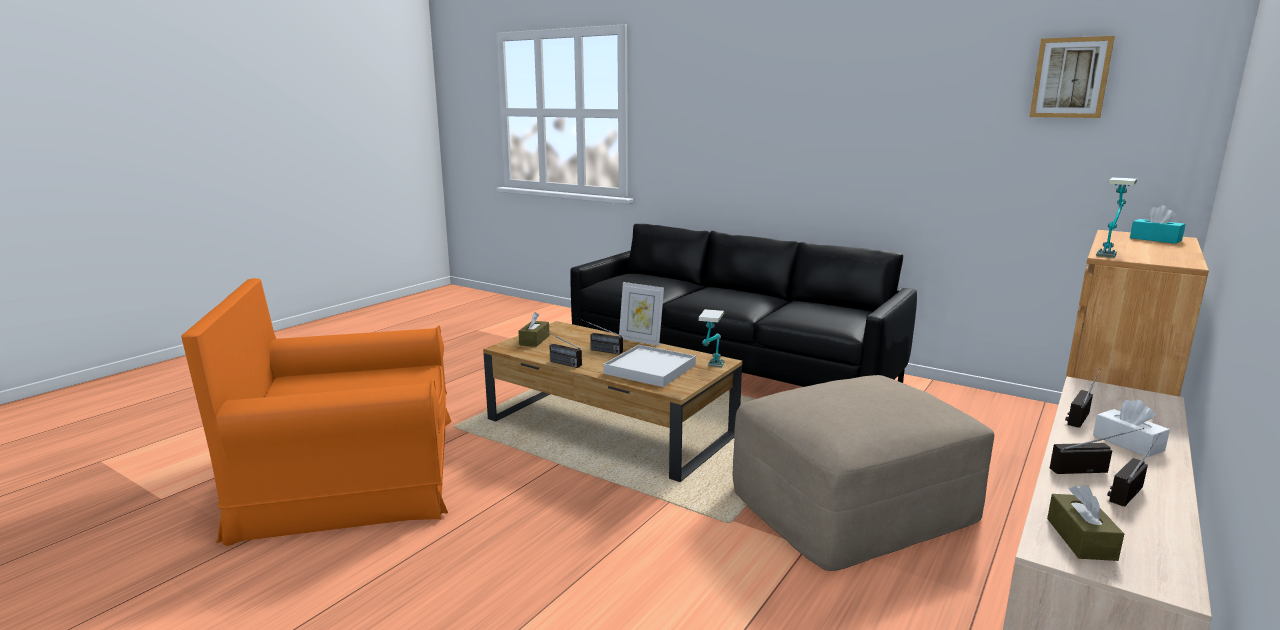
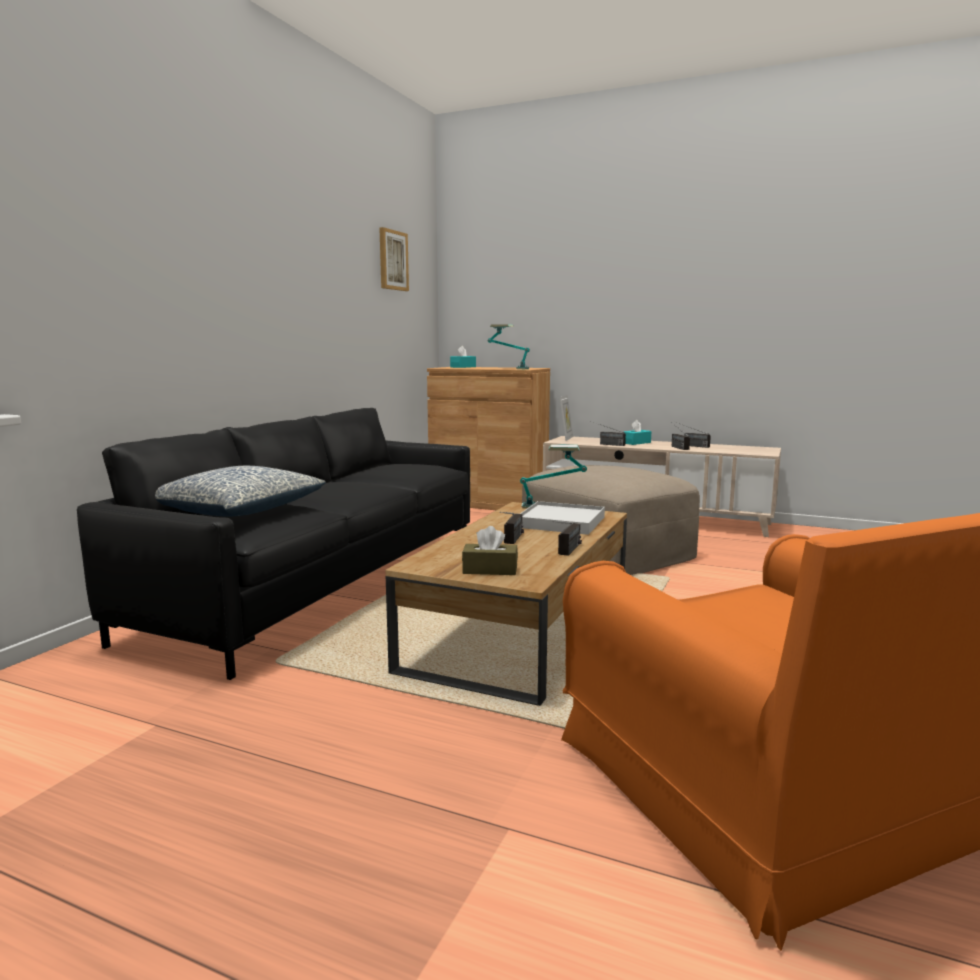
camera: 100 degrees left, 5 degrees down
picture frame [619,282,664,346] -> picture frame moved to [560,395,573,441]
brown tissue box [1047,485,1124,561] -> none
white tissue box [1093,400,1170,457] -> turquoise tissue box [624,420,651,445]
none -> pillow [155,466,326,516]

